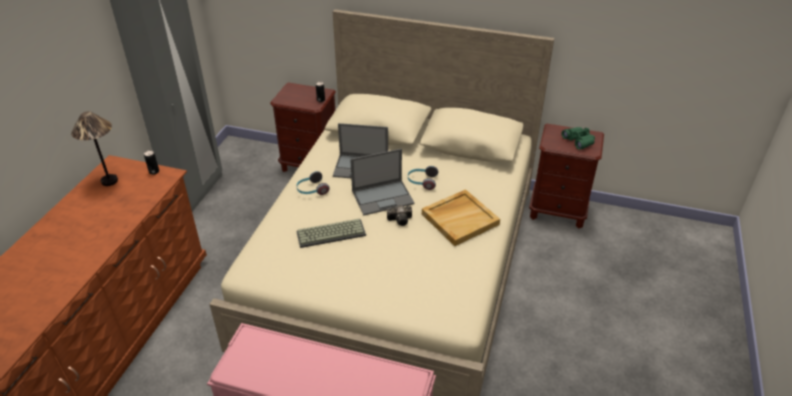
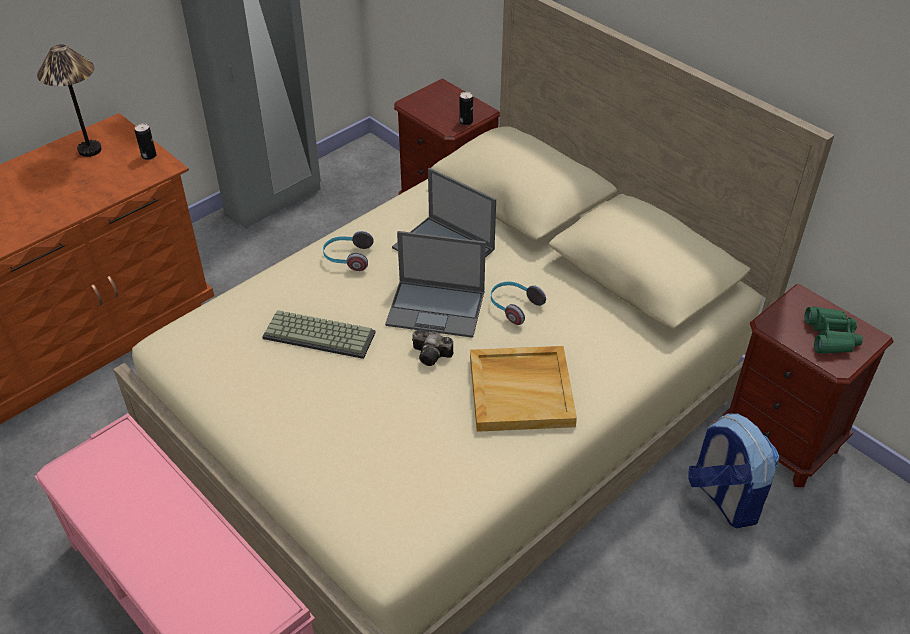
camera: 30 degrees right, 5 degrees up
none -> backpack [688,413,779,528]

